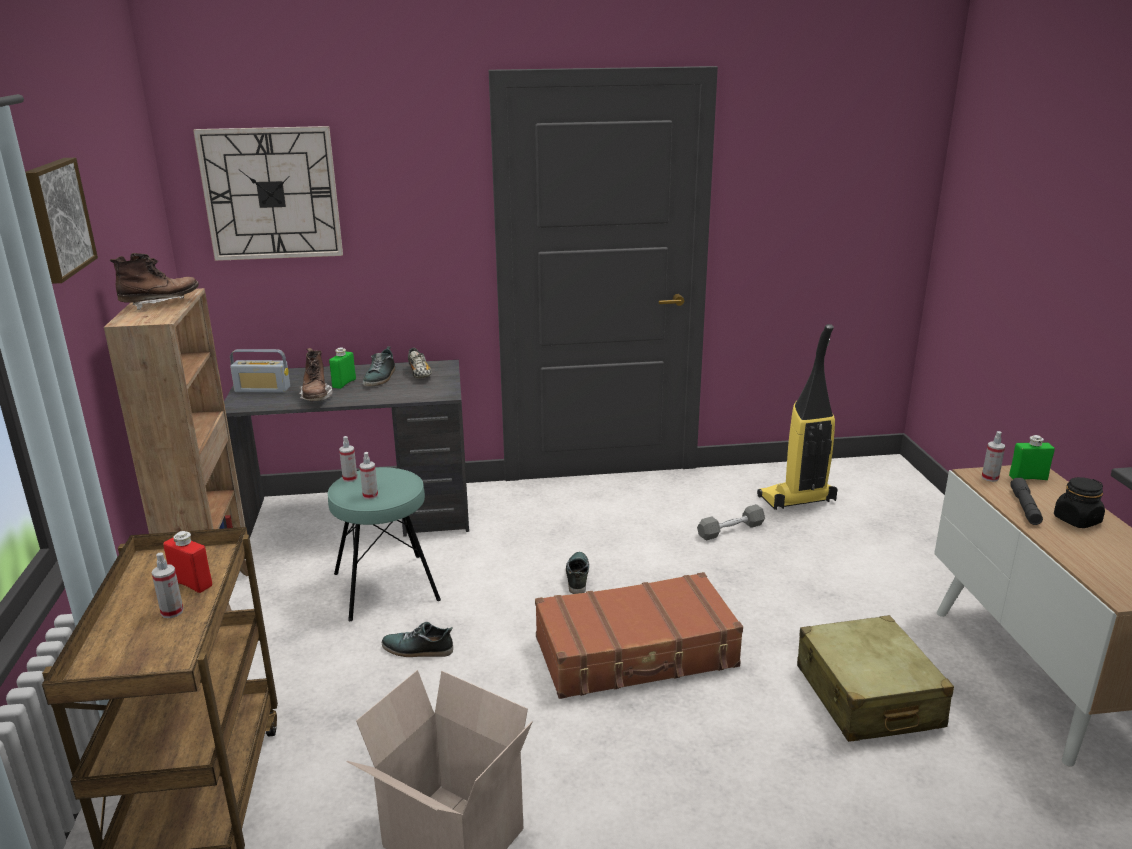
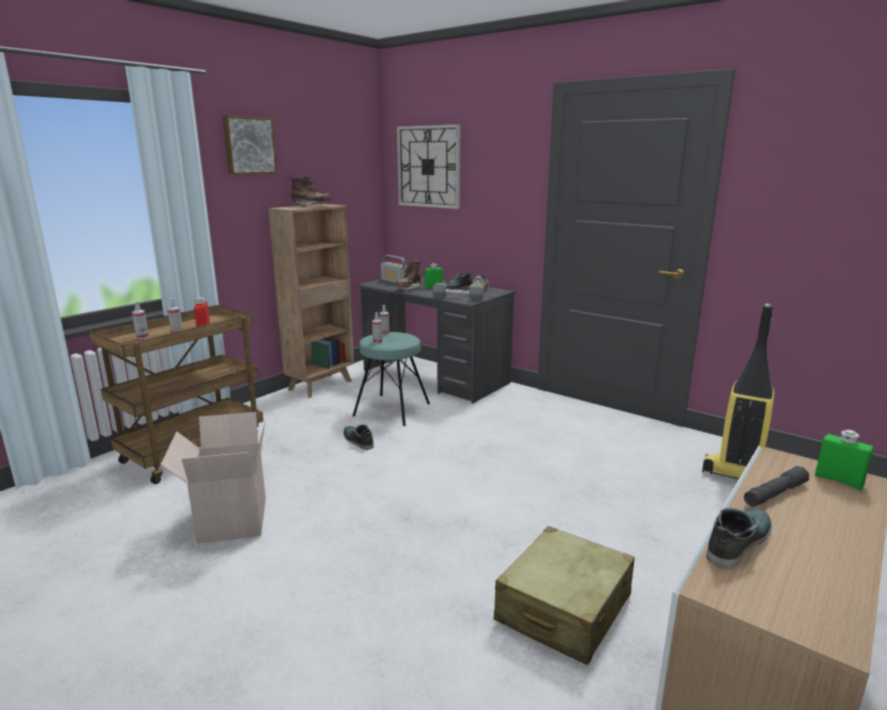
camera: 45 degrees right, 5 degrees down
brown suitcase [535,572,743,699] -> none
shoe [566,552,589,594] -> shoe moved to [706,508,772,569]
grey dumbbell [697,504,765,540] -> grey dumbbell moved to [432,283,484,301]
spray bottle [982,431,1005,482] -> spray bottle moved to [132,301,149,339]
black jar [1054,477,1105,528] -> none

